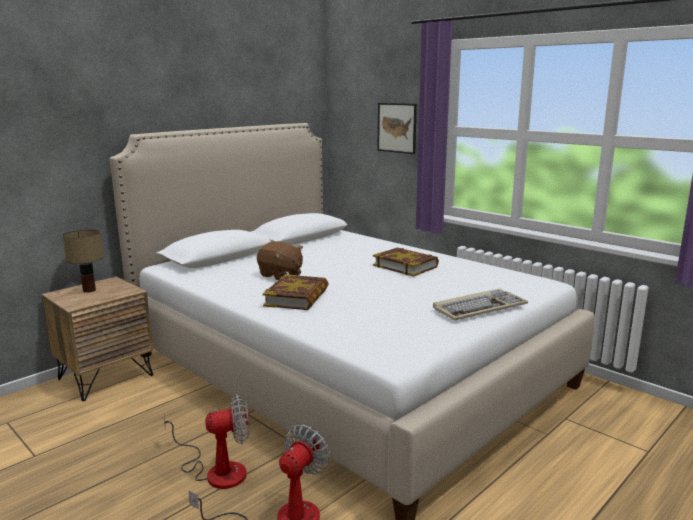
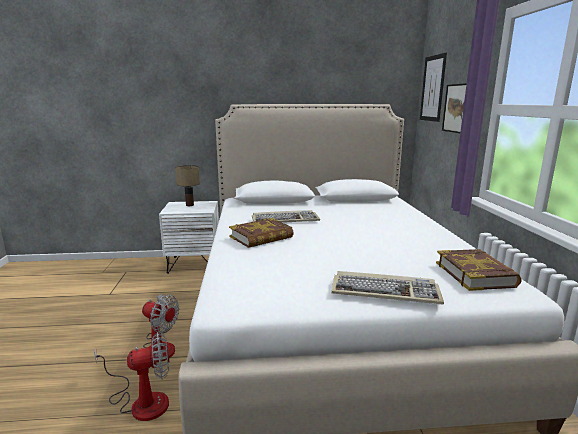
camera: 40 degrees right, 0 degrees up
brown nightstand [41,276,153,401] -> white nightstand [159,201,219,274]
brown plush toy [257,241,303,280] -> keyboard [252,210,320,223]
book [373,248,439,277] -> book moved to [436,249,521,291]
none -> picture [420,53,447,122]

